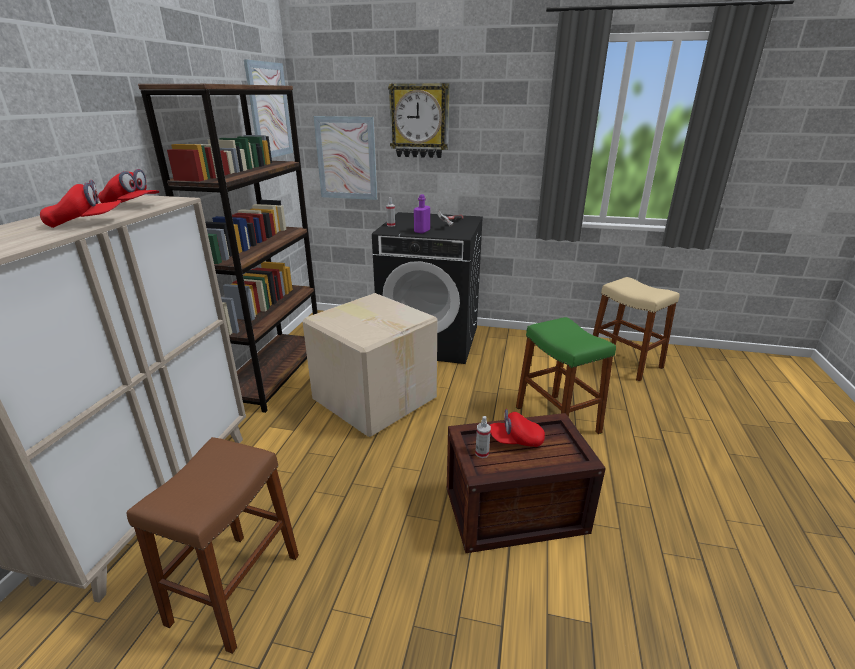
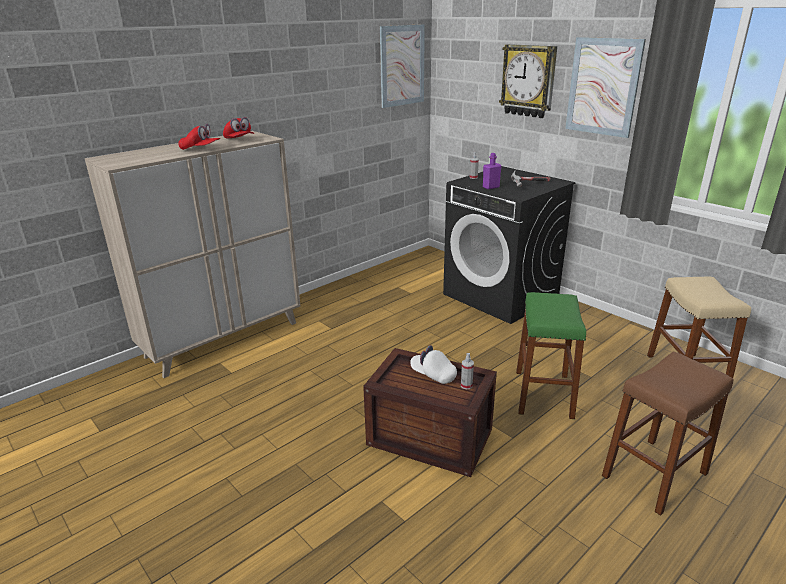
camera: 35 degrees right, 0 degrees up
brown stool [127,437,299,654] -> brown stool moved to [602,351,733,516]
brown bookcase [138,84,318,413] -> none
cardboard box [302,293,437,437] -> none
picture [314,116,377,200] -> picture moved to [565,37,646,138]
spray bottle [475,416,491,458] -> spray bottle moved to [461,353,474,390]
red cap [490,409,545,447] -> white cap [410,345,457,384]

